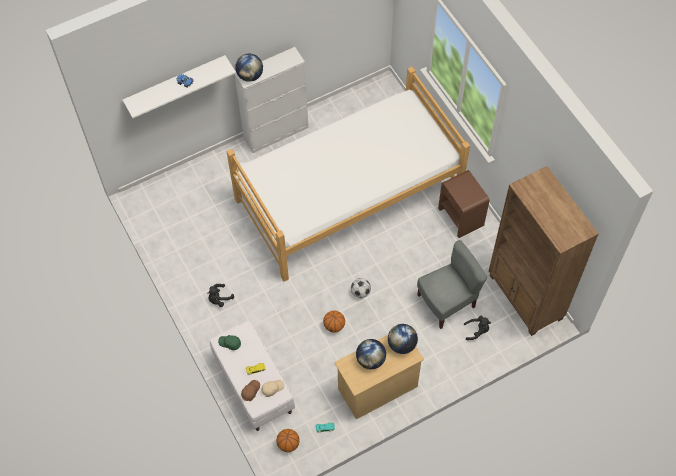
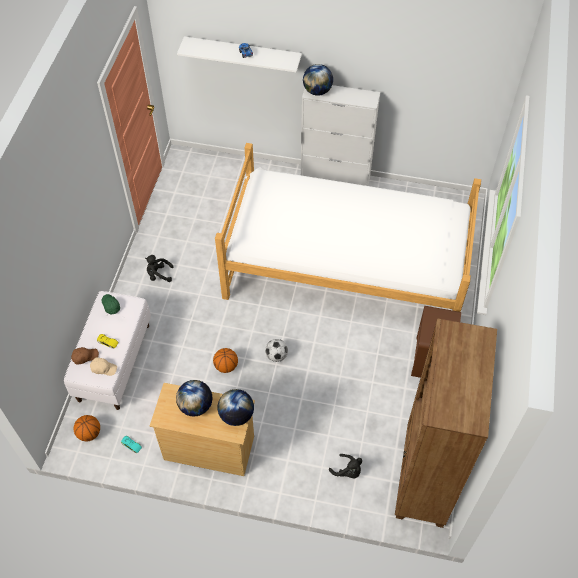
camera: 40 degrees right, 5 degrees down
grey chair [417,240,488,329] -> none

